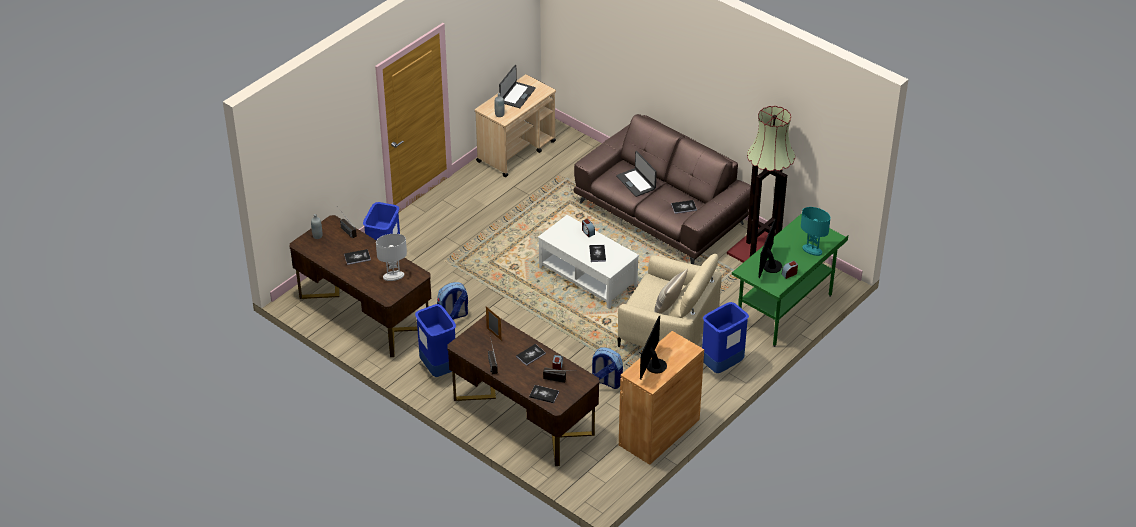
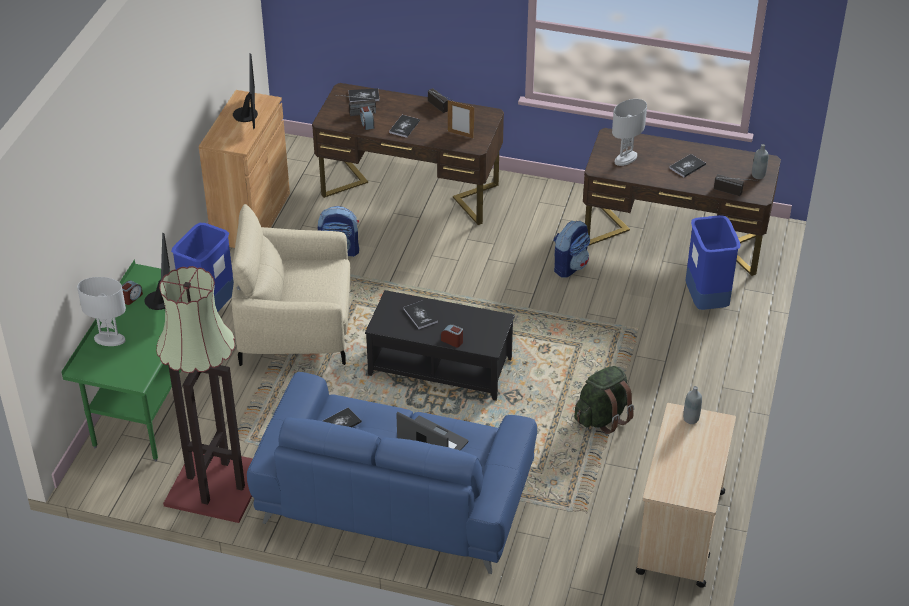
camera: 155 degrees right, 0 degrees up
blue trash can [415,304,456,377] -> none
laptop [499,65,536,108] -> none
white coffee table [538,215,639,309] -> black coffee table [365,290,515,401]
brown sofa [573,114,751,264] -> blue sofa [247,372,537,574]
pillow [654,269,688,314] -> none
turquoise table lamp [801,207,830,256] -> white table lamp [77,277,126,346]
none -> green backpack [574,366,634,434]

